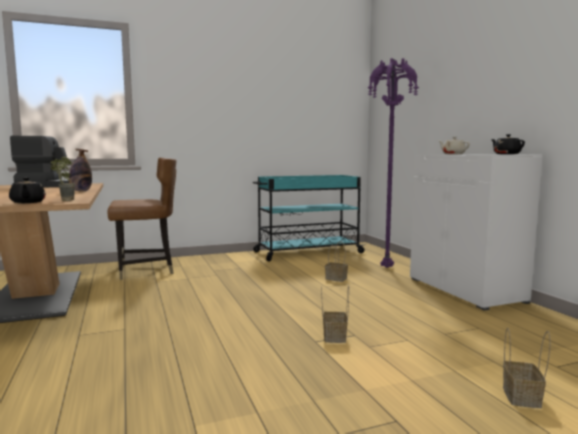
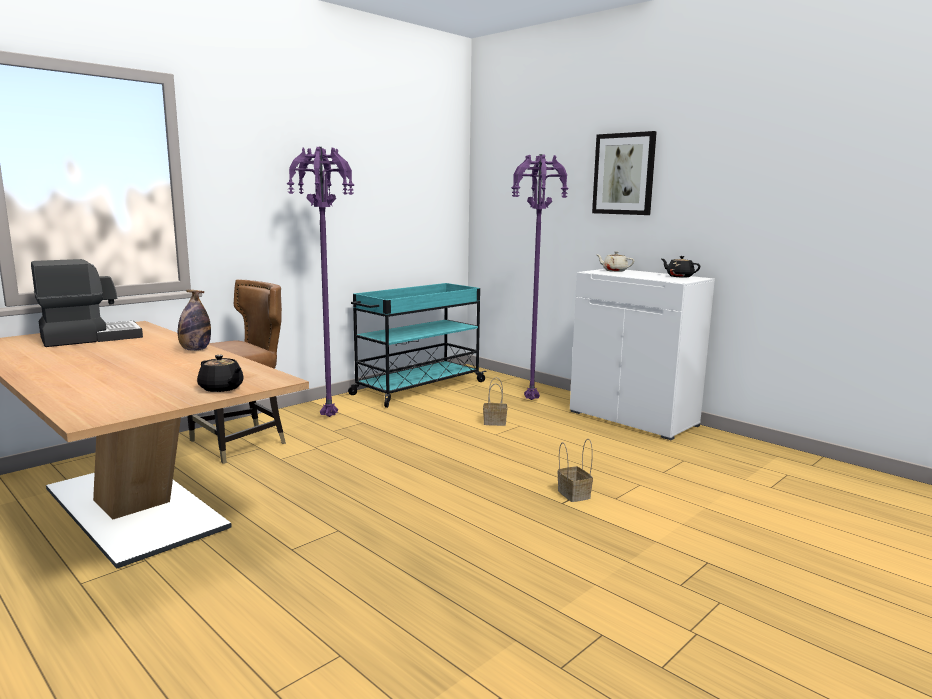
camera: 25 degrees left, 5 degrees up
potted plant [51,157,75,201] -> none
basket [503,328,551,408] -> none
none -> purple floor lamp [287,147,354,417]
none -> picture [592,131,657,215]

